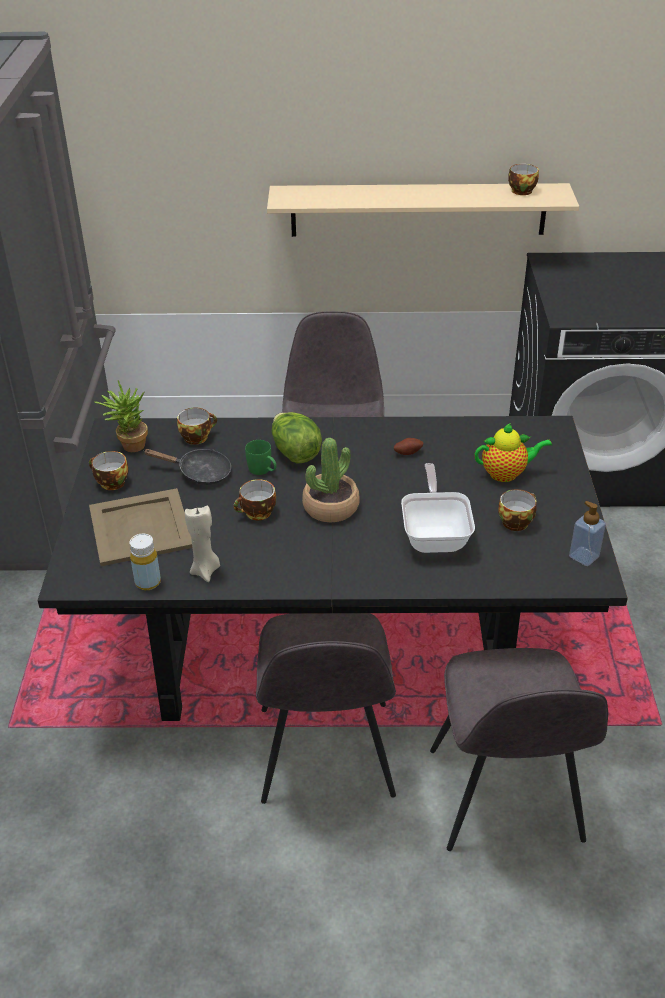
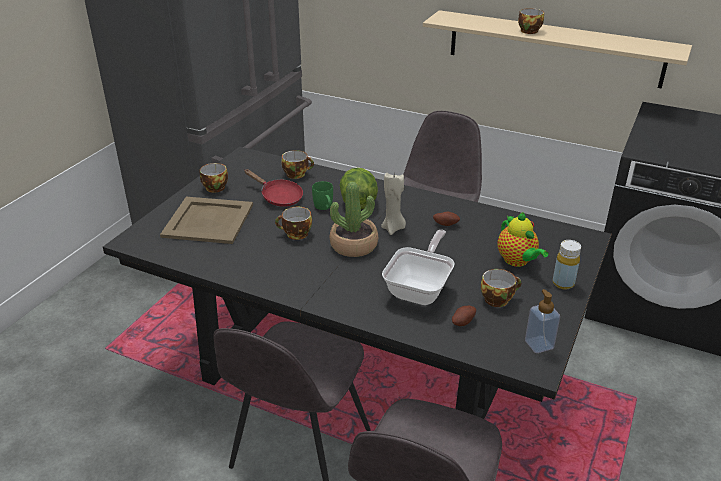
camera: 25 degrees right, 5 degrees down
potted plant [94,381,148,452] -> none
yellow bottle [129,534,161,590] -> yellow bottle moved to [553,240,581,289]
black frying pan [143,449,231,485] -> red frying pan [244,169,303,207]
beige candle [185,506,220,582] -> beige candle moved to [381,173,406,235]
teapot [475,423,552,482] -> teapot turned 45 degrees clockwise [497,212,549,267]
cup [508,164,539,195] -> cup moved to [518,8,544,34]
none -> potato [452,306,476,326]

